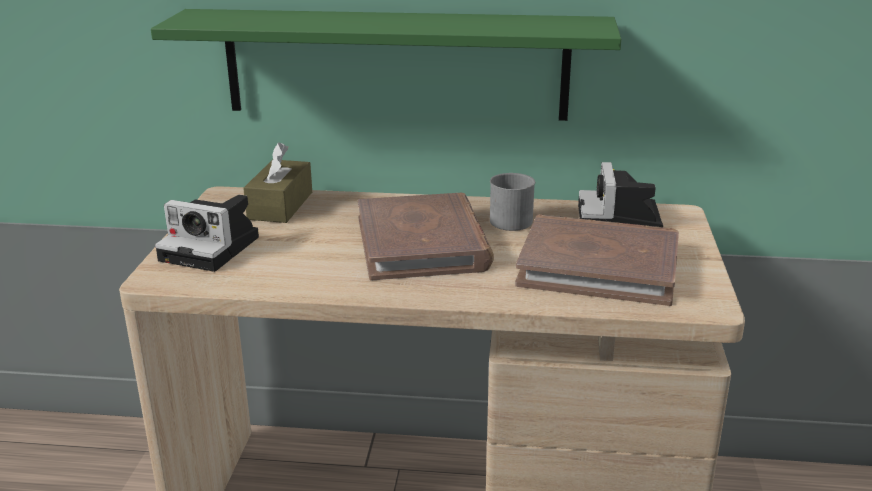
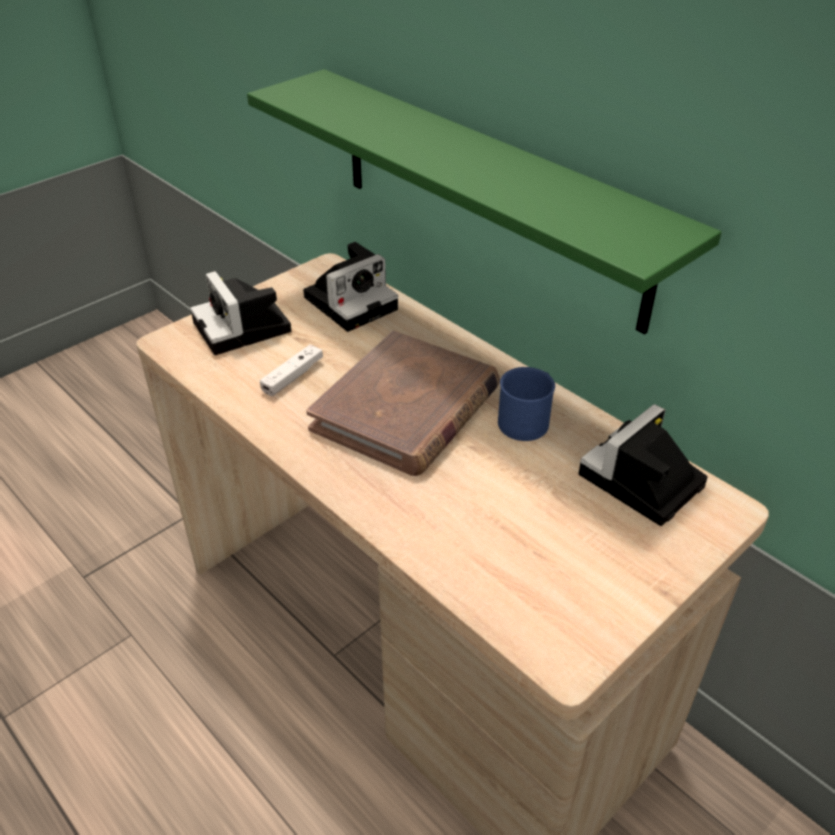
camera: 40 degrees right, 15 degrees up
brown tissue box [243,143,312,223] -> camera [303,242,398,332]
grey mug [490,173,535,231] -> blue mug [498,367,555,441]
brown book [515,214,679,306] -> none
none -> white game controller [260,345,323,396]

